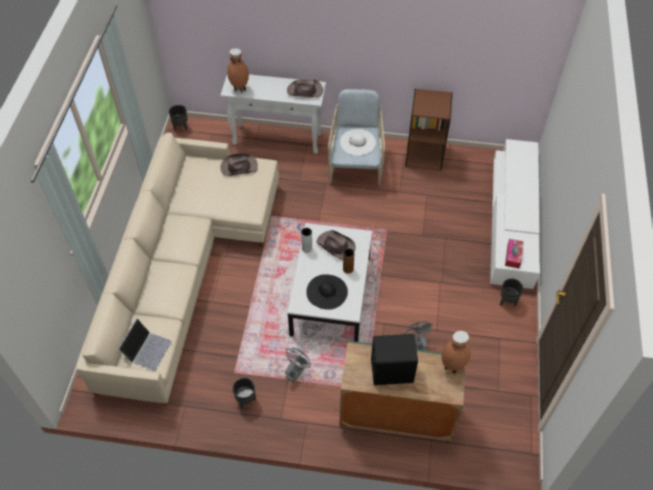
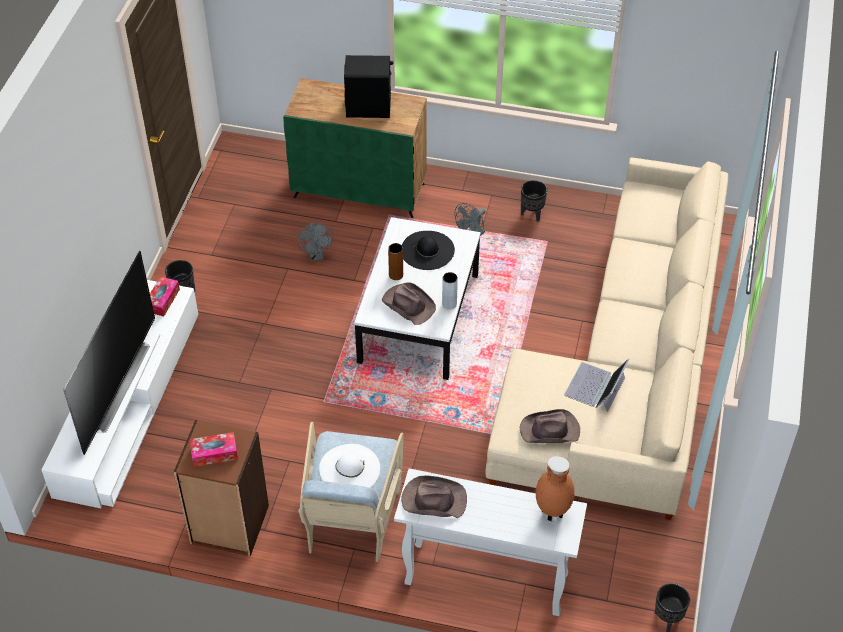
camera: 175 degrees left, 5 degrees down
laptop [118,319,172,371] -> laptop moved to [564,358,629,412]
brown vase [441,331,471,373] -> none
none -> television [63,251,155,455]
none -> tissue box [190,432,238,467]

